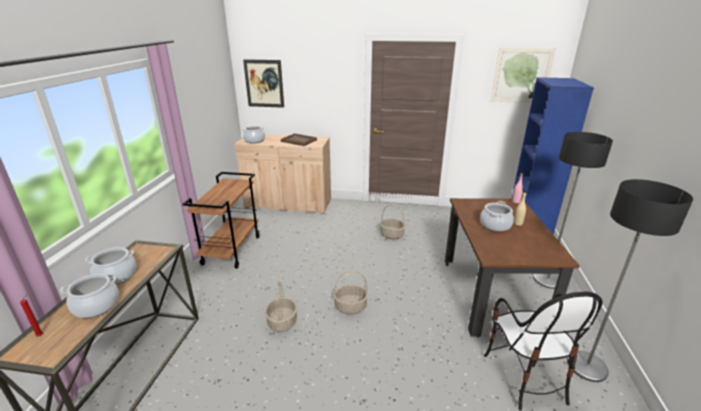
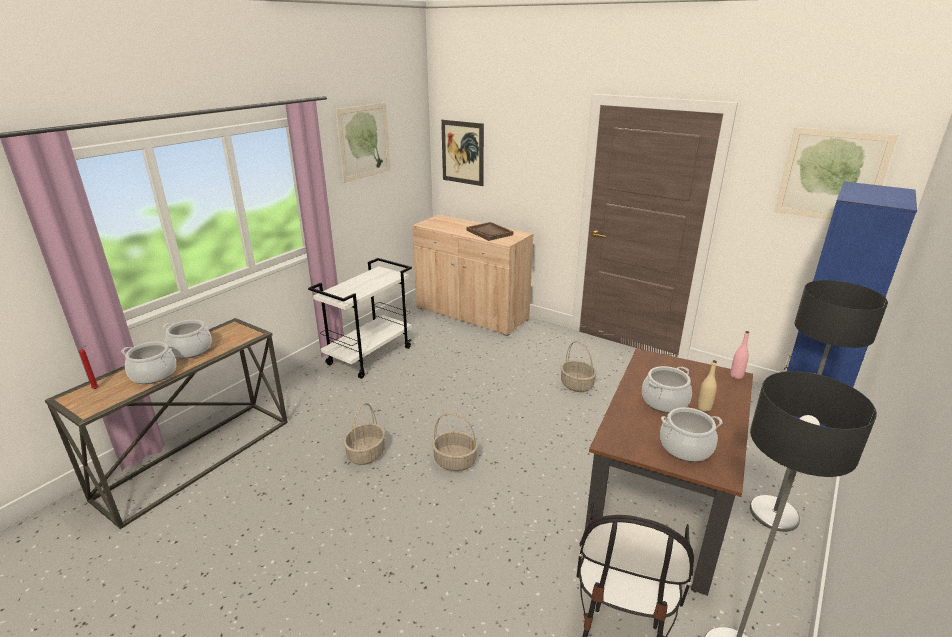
camera: 25 degrees right, 0 degrees up
brown cart [183,172,260,269] -> white cart [308,258,412,379]
cooking pot [241,126,265,143] -> cooking pot moved to [660,407,723,462]
none -> picture [335,102,391,183]

